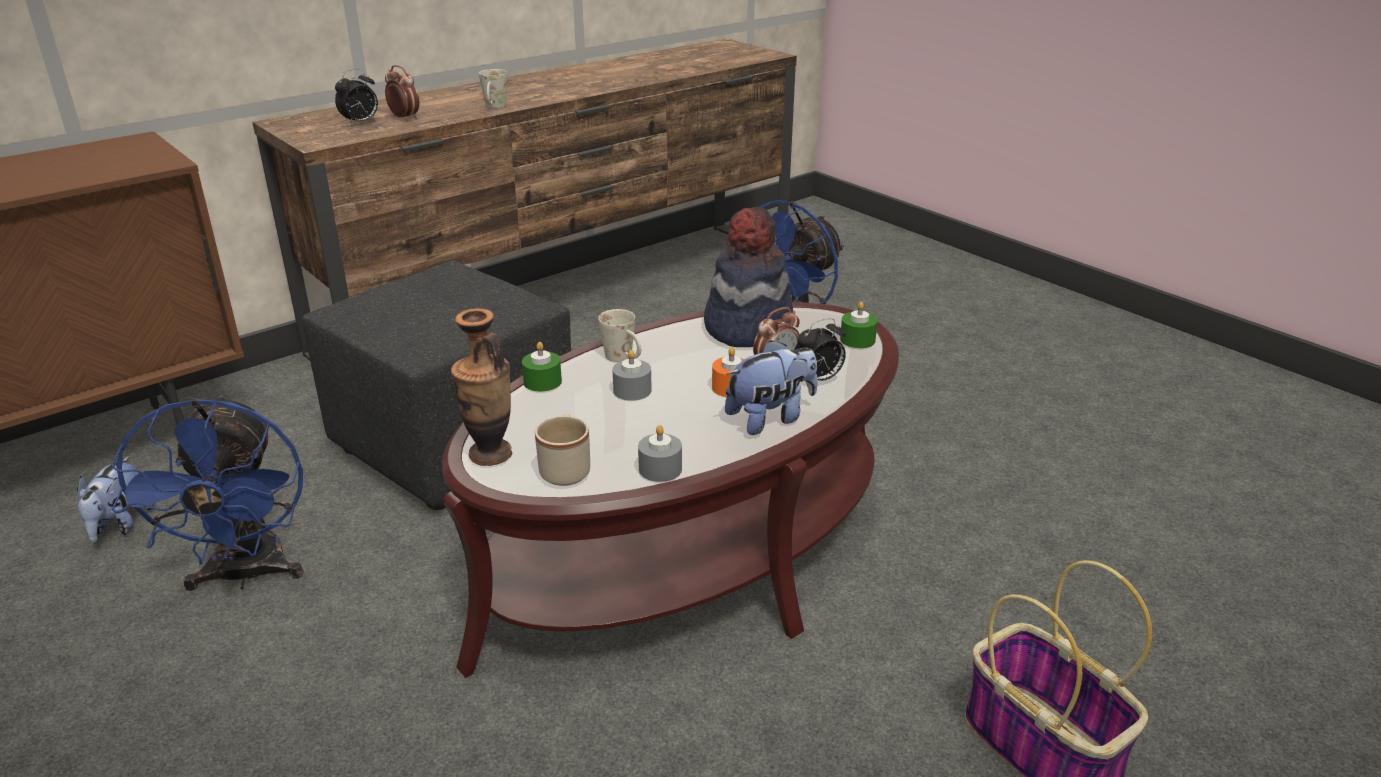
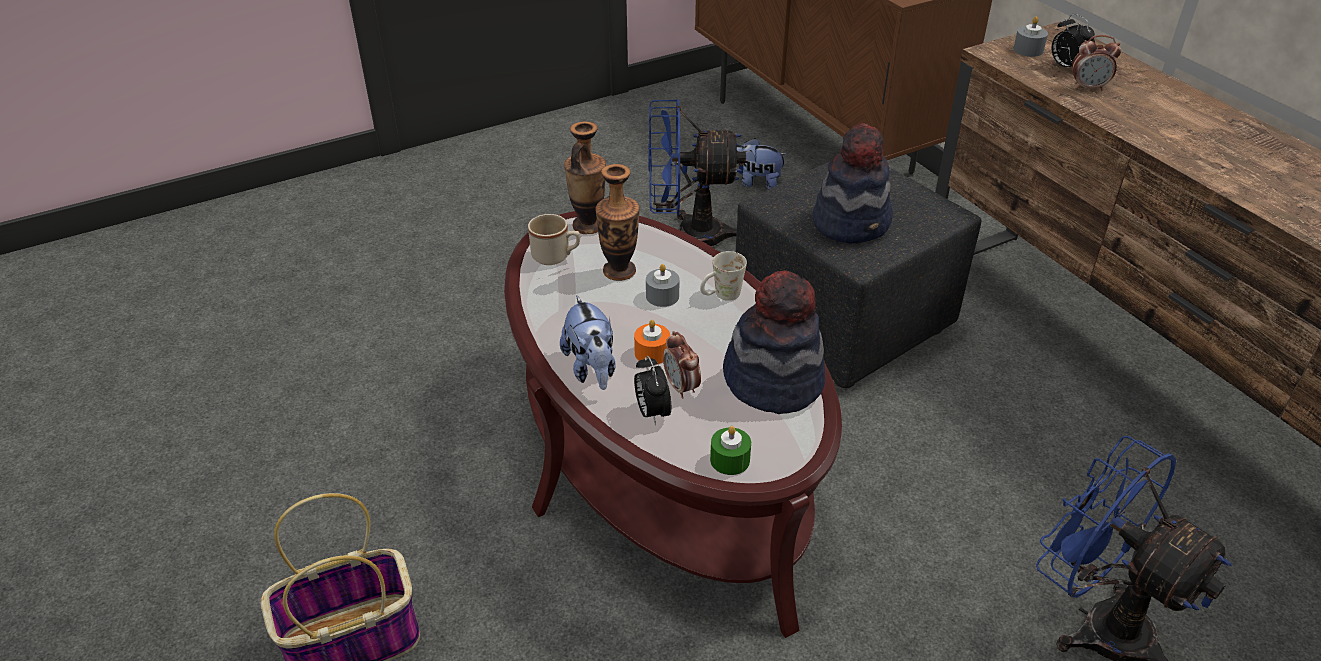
camera: 100 degrees right, 10 degrees up
alarm clock [385,65,419,120] -> alarm clock turned 45 degrees clockwise [1072,35,1121,91]
white mug [479,69,507,109] -> none
green candle [522,342,562,392] -> none
grey candle [638,425,682,482] -> grey candle moved to [1013,16,1048,57]
none -> vase [595,164,640,281]
none -> hat [813,123,893,243]

